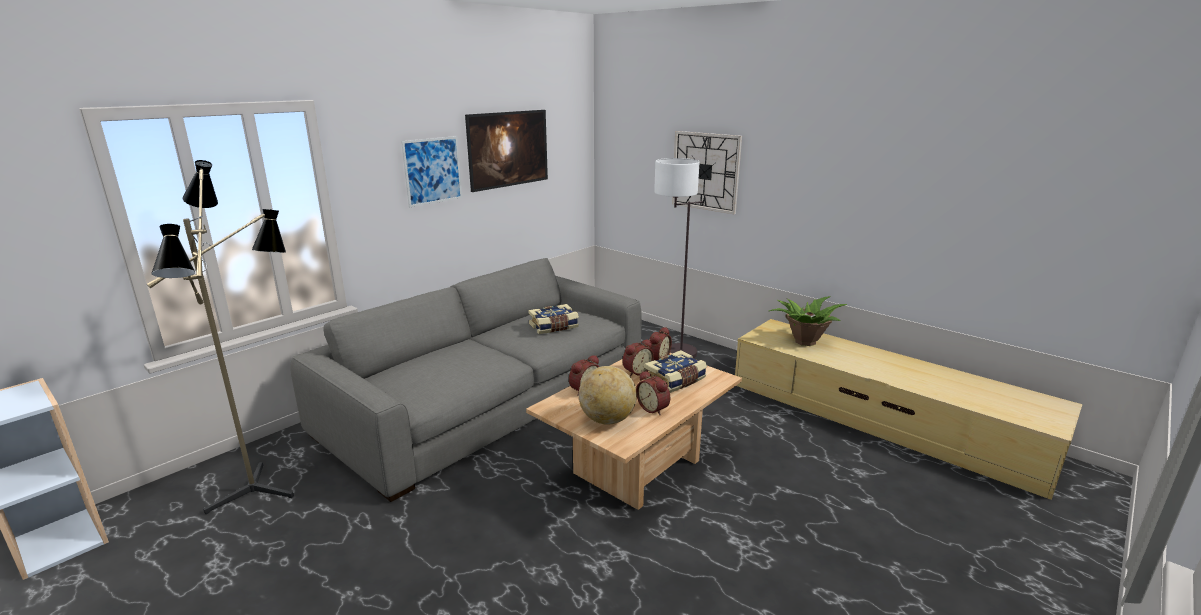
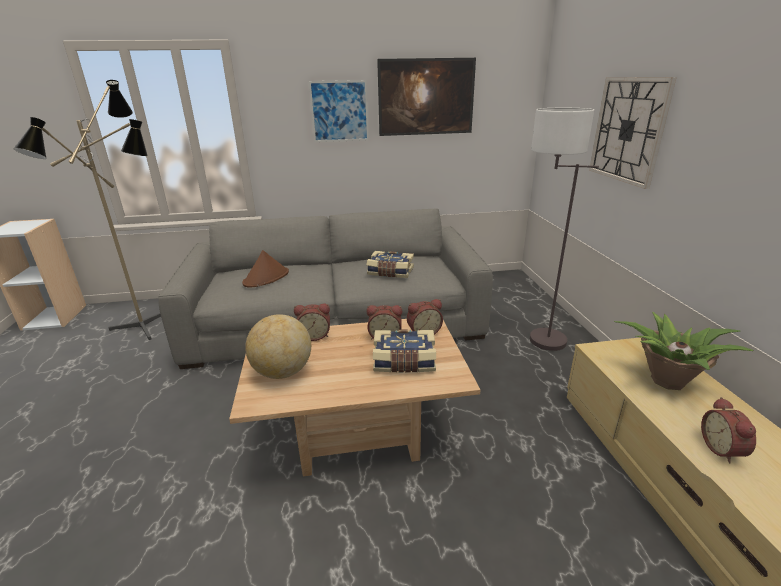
camera: 40 degrees right, 5 degrees up
alarm clock [636,371,670,416] -> alarm clock moved to [701,397,756,463]
none -> brown hat [242,250,289,287]

